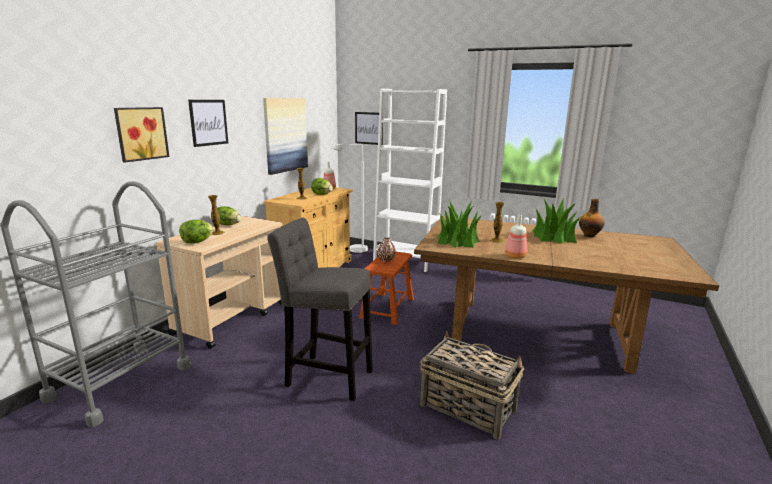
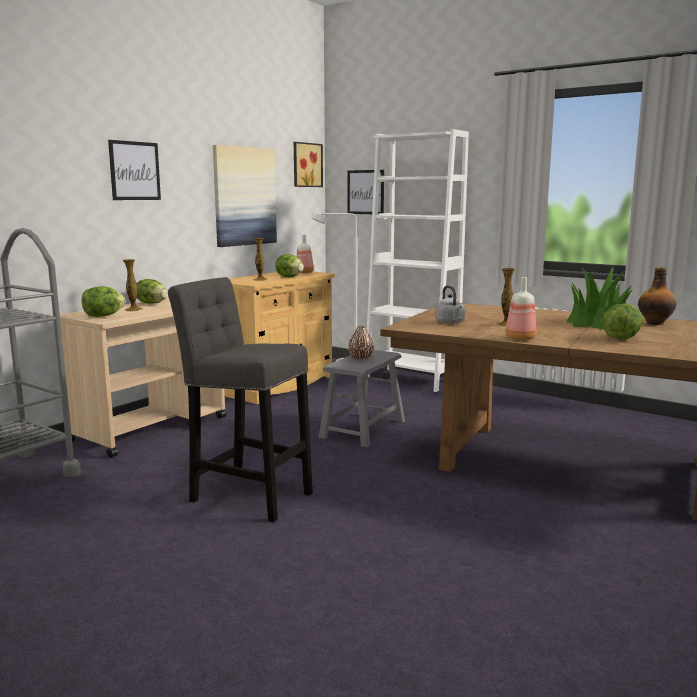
camera: 10 degrees right, 5 degrees down
picture [114,107,170,163] -> picture moved to [294,142,323,187]
brown stool [359,252,414,325] -> grey stool [319,350,405,448]
basket [420,331,524,439] -> none
potted plant [437,199,482,248] -> grey kettle [435,286,465,324]
none -> lettuce [602,304,643,340]

